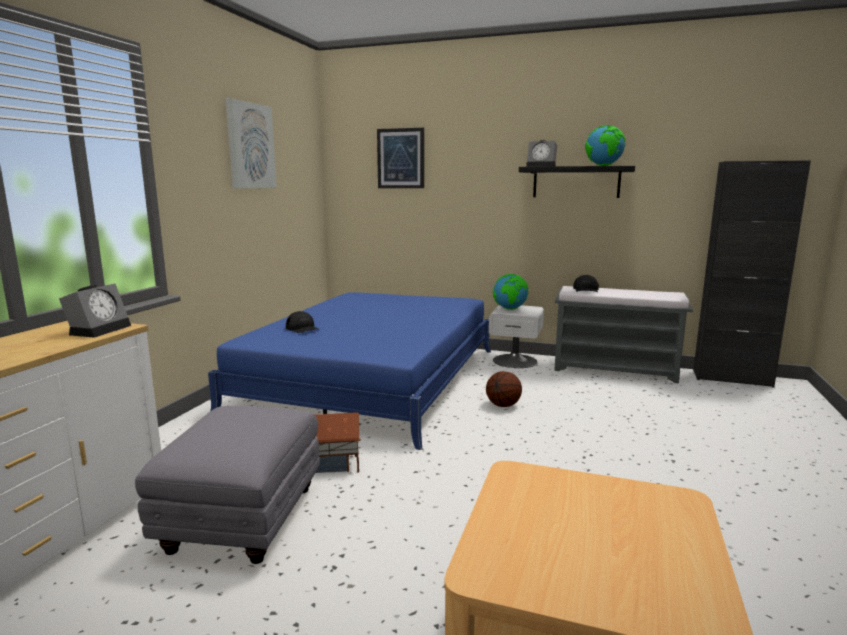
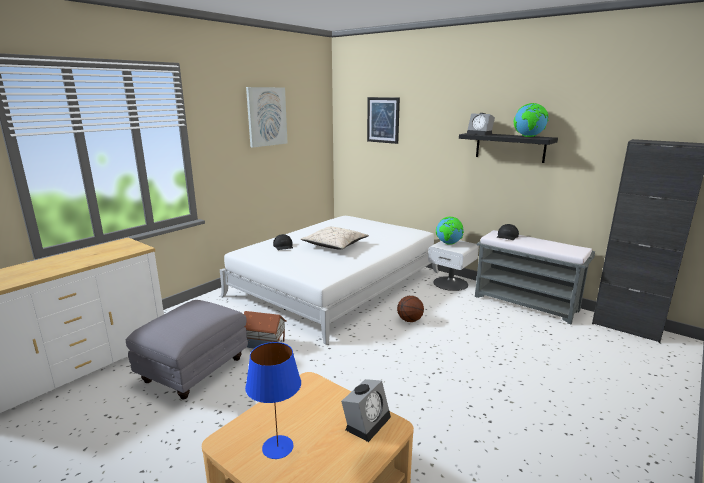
camera: 20 degrees right, 5 degrees up
alarm clock [59,283,131,338] -> alarm clock moved to [341,379,391,442]
blue bed [208,292,491,450] -> white bed [220,216,439,345]
none -> blue table lamp [245,342,301,459]
none -> beige pillow [300,227,369,250]

